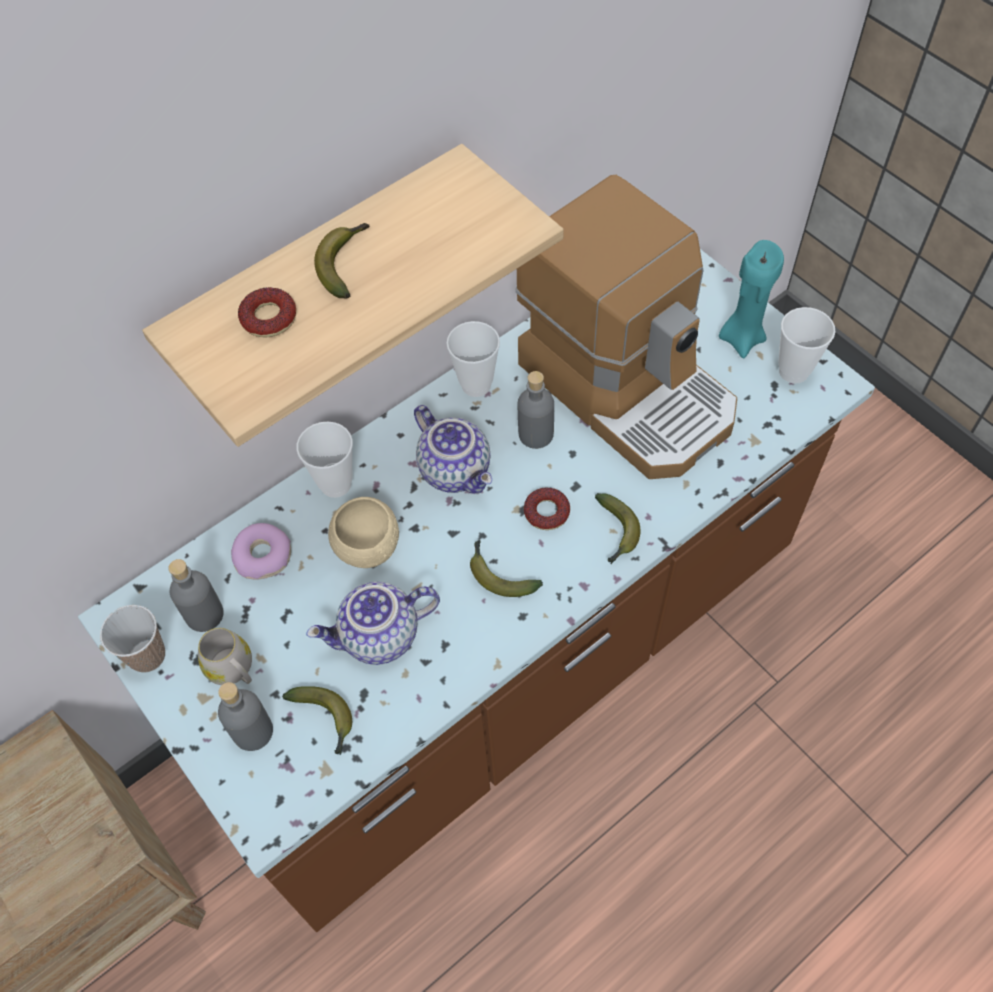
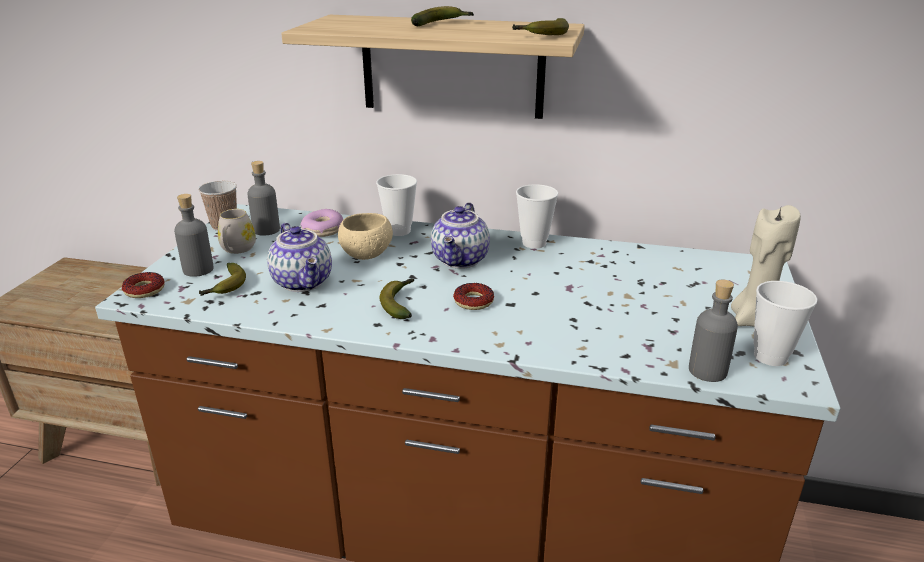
camera: 50 degrees right, 30 degrees down
donut [238,287,296,337] -> donut moved to [122,272,165,298]
teapot [306,581,440,665] -> teapot turned 150 degrees counterclockwise [267,223,332,292]
coffee machine [516,175,737,479] -> none
grey bottle [518,371,554,449] -> grey bottle moved to [689,280,738,382]
banana [595,493,640,564] -> banana moved to [512,18,569,35]
turquoise candle [719,240,784,358] -> beige candle [731,205,801,327]

